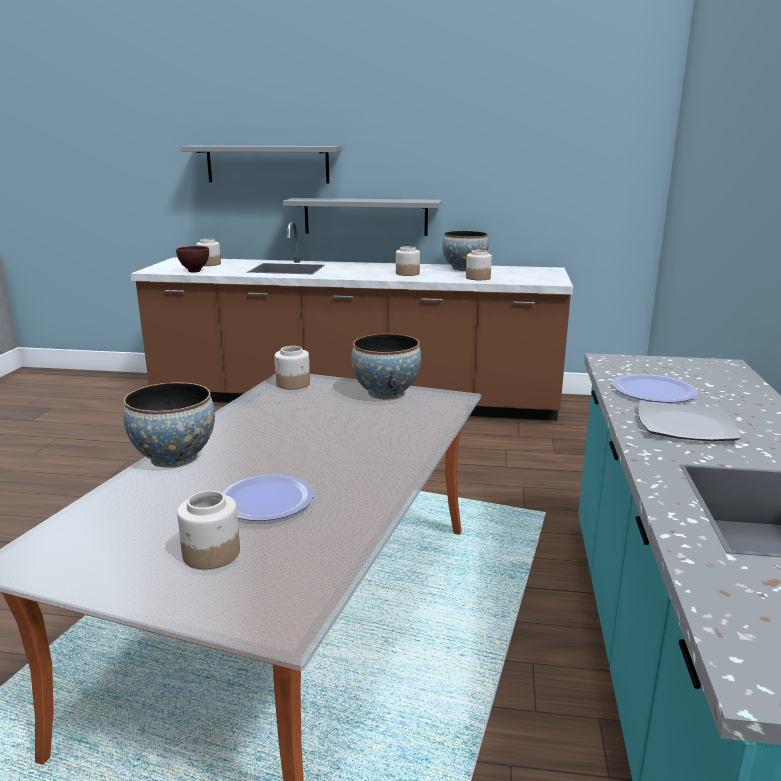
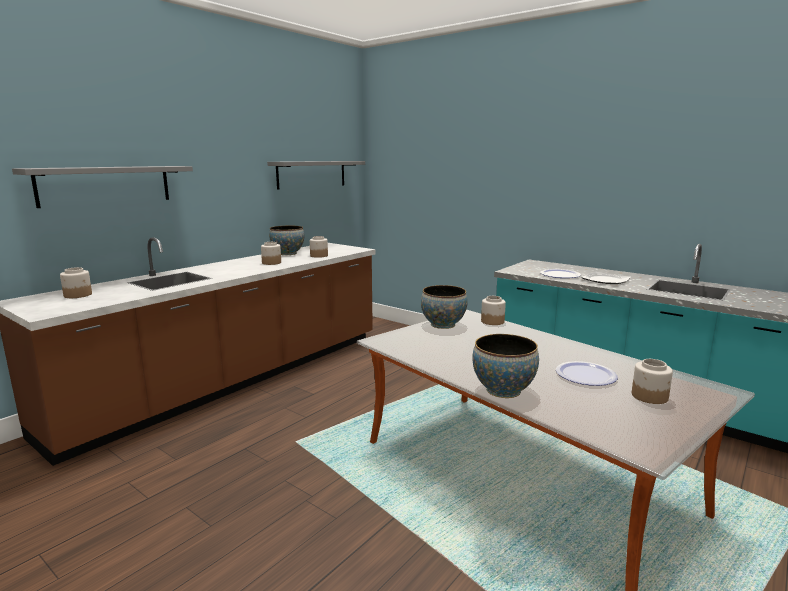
camera: 60 degrees left, 5 degrees down
brown bowl [176,246,209,272] -> none
jar [275,346,310,389] -> jar moved to [481,296,506,325]
grey shelf [283,198,442,236] -> grey shelf moved to [267,161,365,190]

